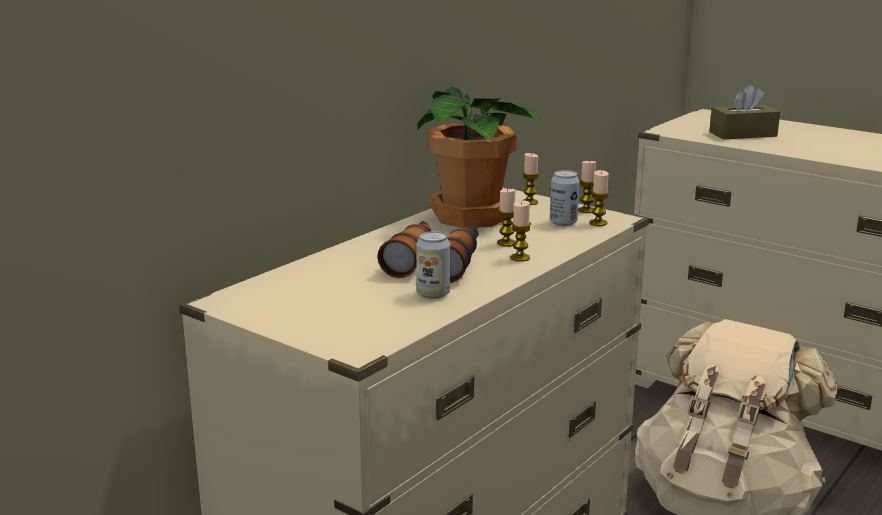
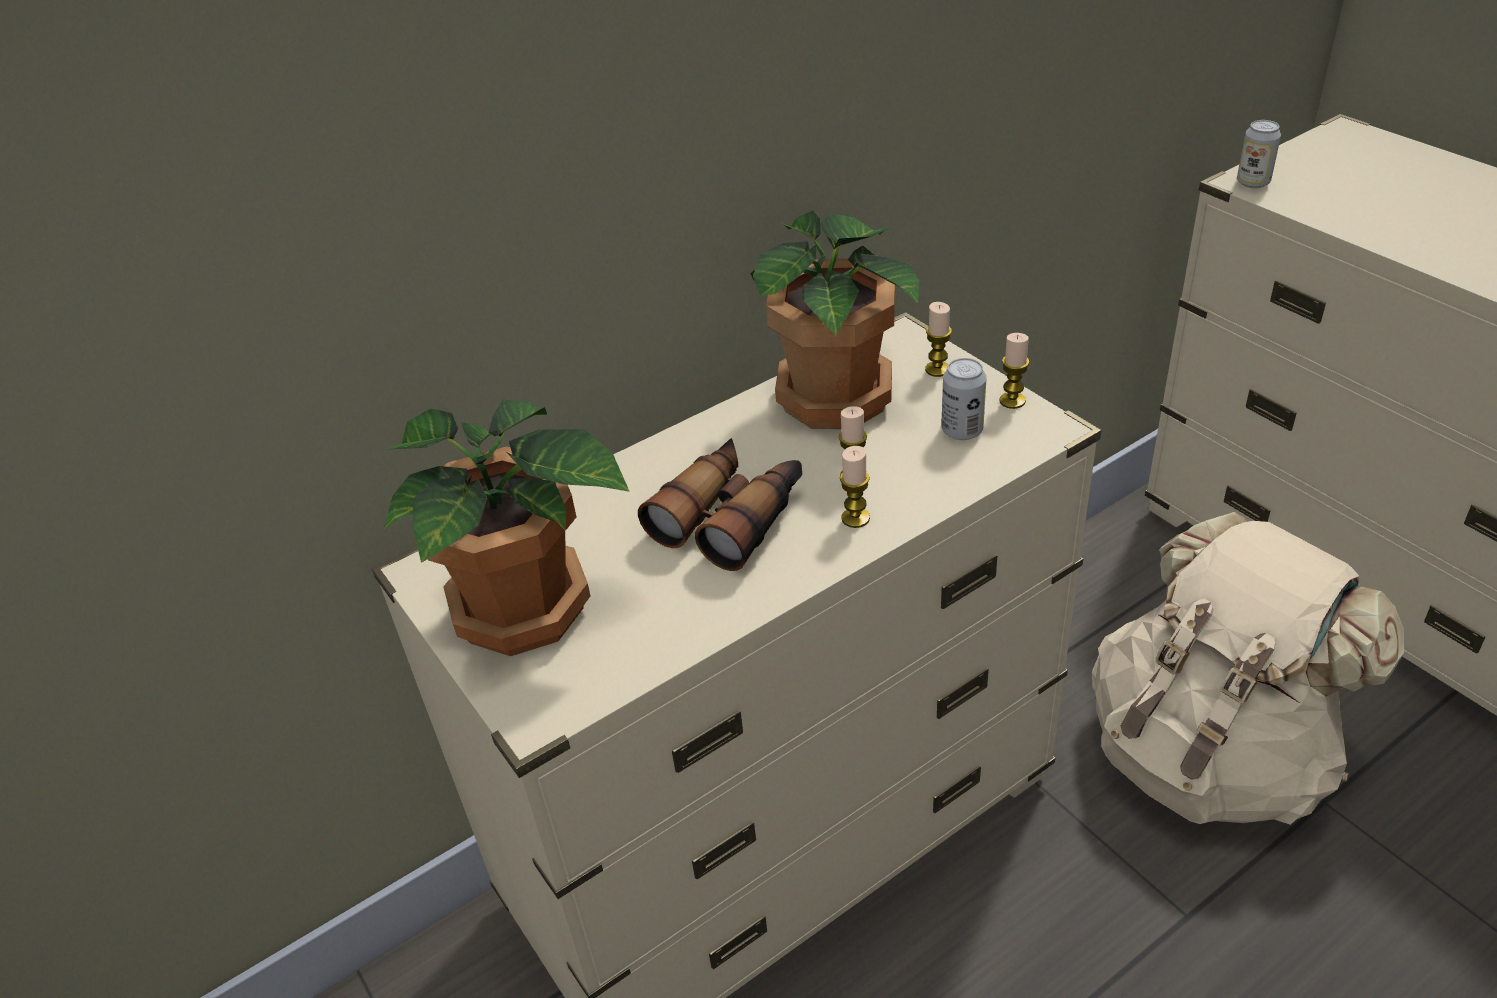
camera: 20 degrees right, 20 degrees up
can [416,231,450,299] -> can moved to [1237,120,1281,188]
candle [590,170,609,226] -> none
brown tissue box [709,85,780,139] -> none
none -> potted plant [384,399,630,656]

